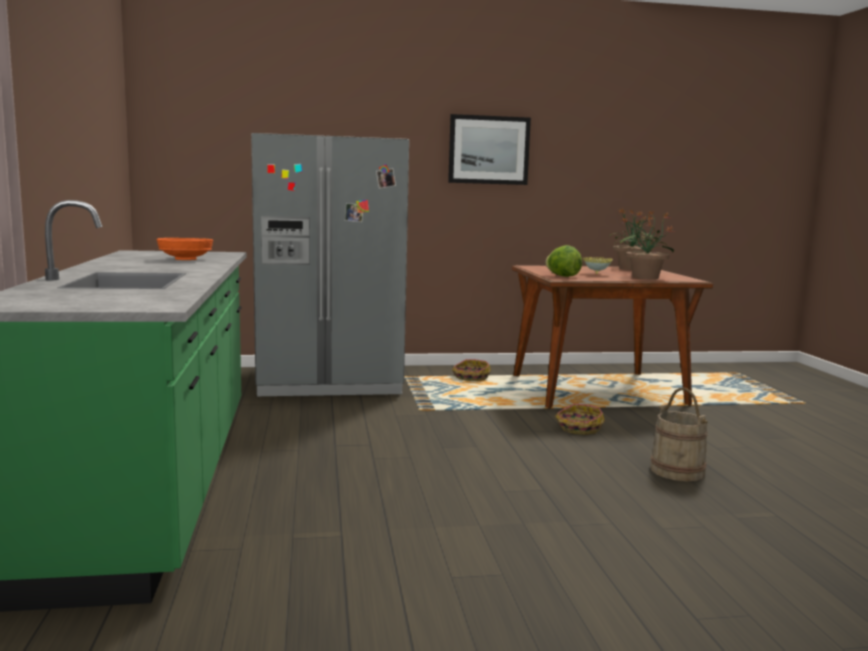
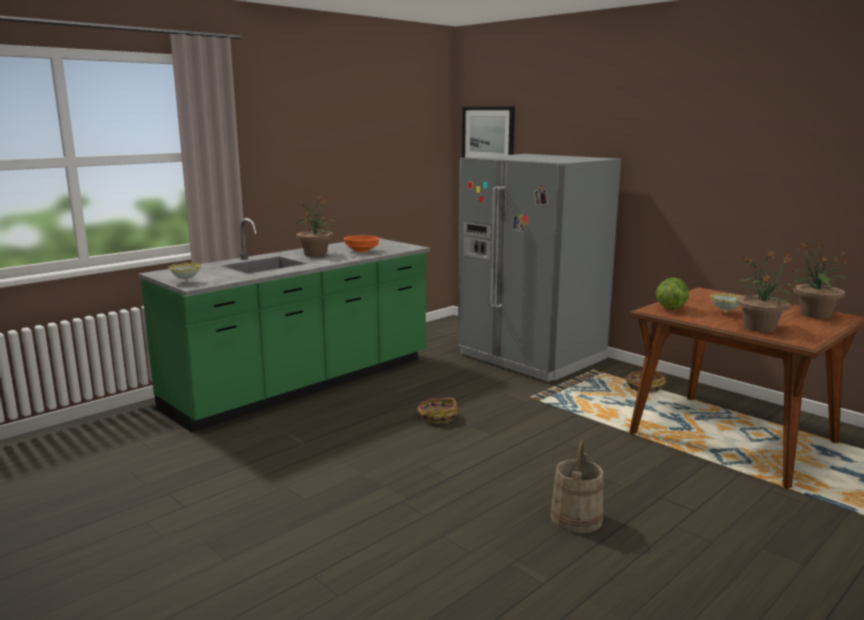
camera: 55 degrees right, 5 degrees up
picture [448,114,531,185] -> picture moved to [462,106,515,158]
basket [555,404,605,435] -> basket moved to [412,397,458,424]
none -> bowl [168,263,201,282]
none -> potted plant [296,196,338,257]

